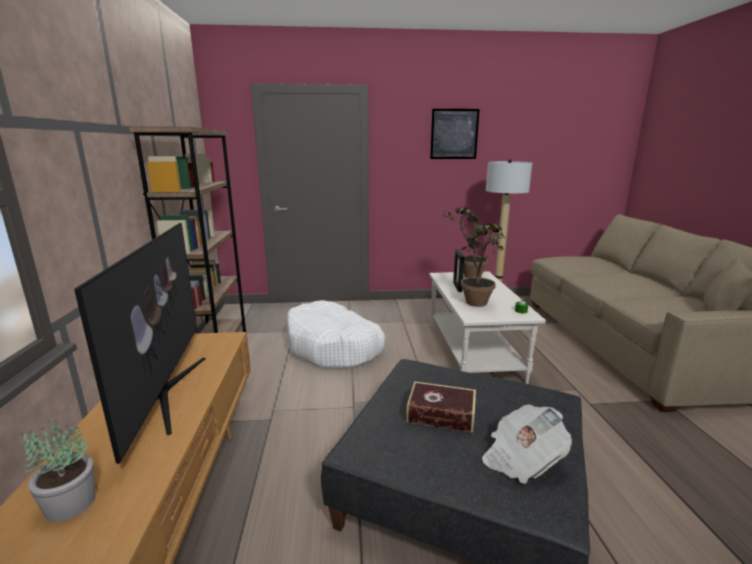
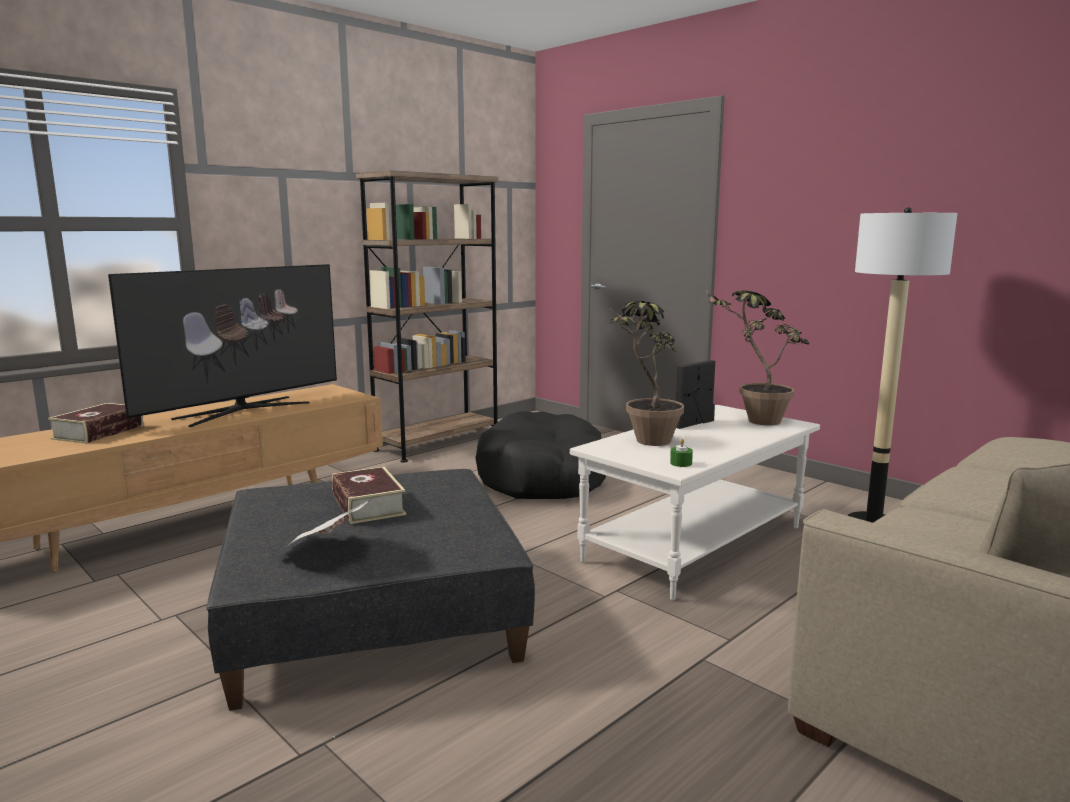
camera: 50 degrees right, 5 degrees down
potted plant [22,420,96,522] -> book [48,403,143,444]
white dog bed [287,300,385,368] -> black dog bed [475,411,606,499]
picture [430,109,479,159] -> none

